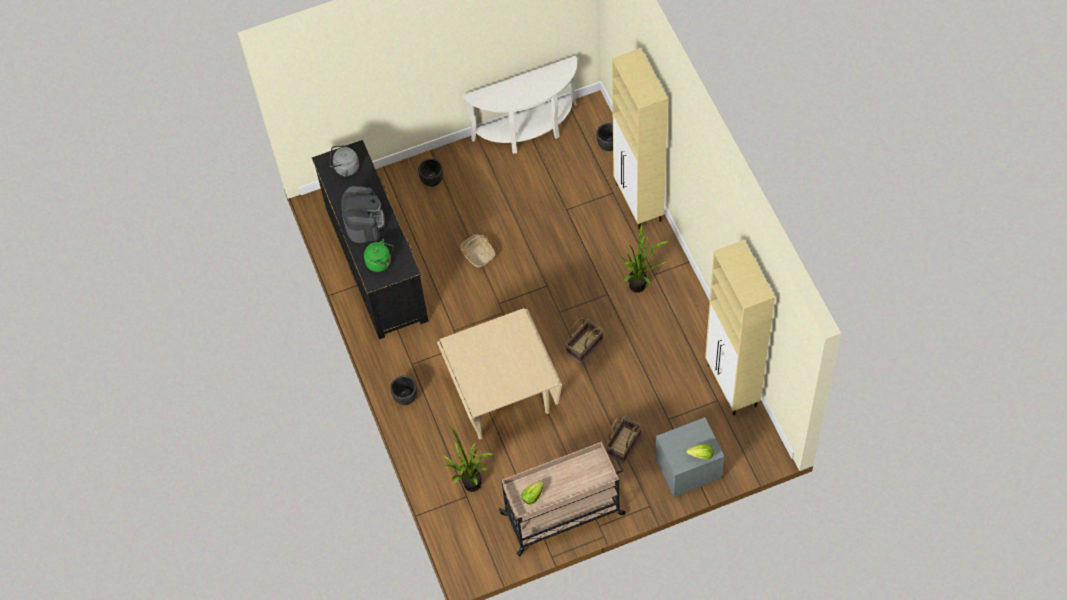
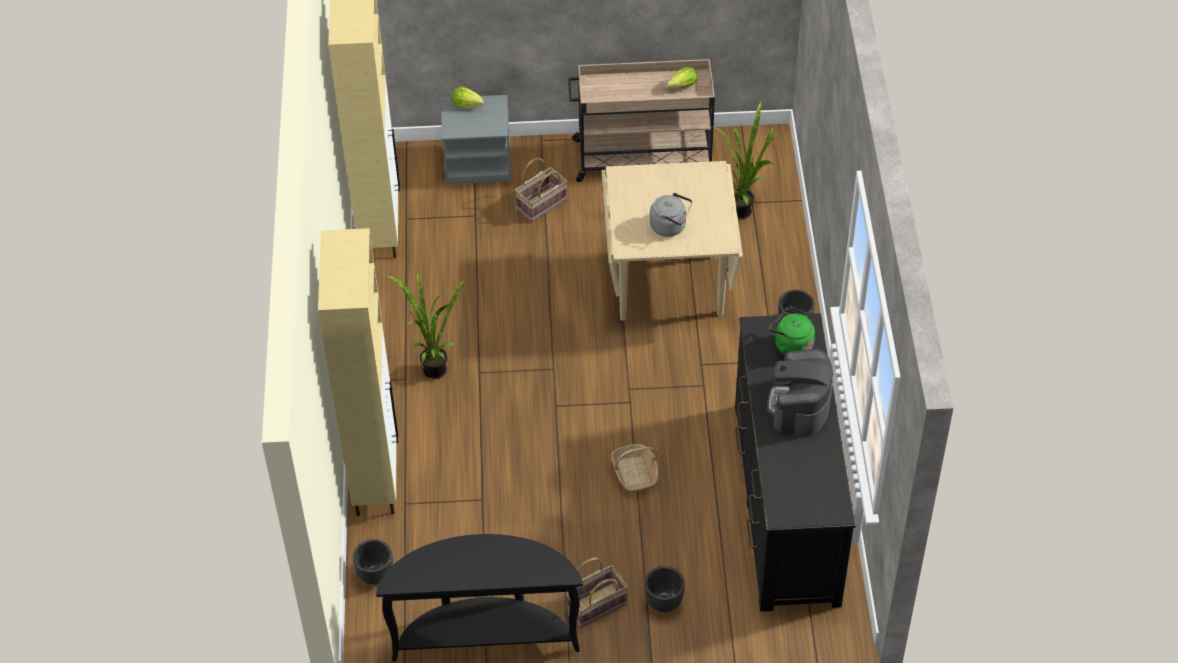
camera: 165 degrees left, 10 degrees down
grey kettle [329,145,359,177] -> grey kettle moved to [650,193,692,237]
white console table [463,56,577,154] -> black console table [376,534,583,662]
basket [565,318,603,364] -> basket moved to [566,558,628,628]

